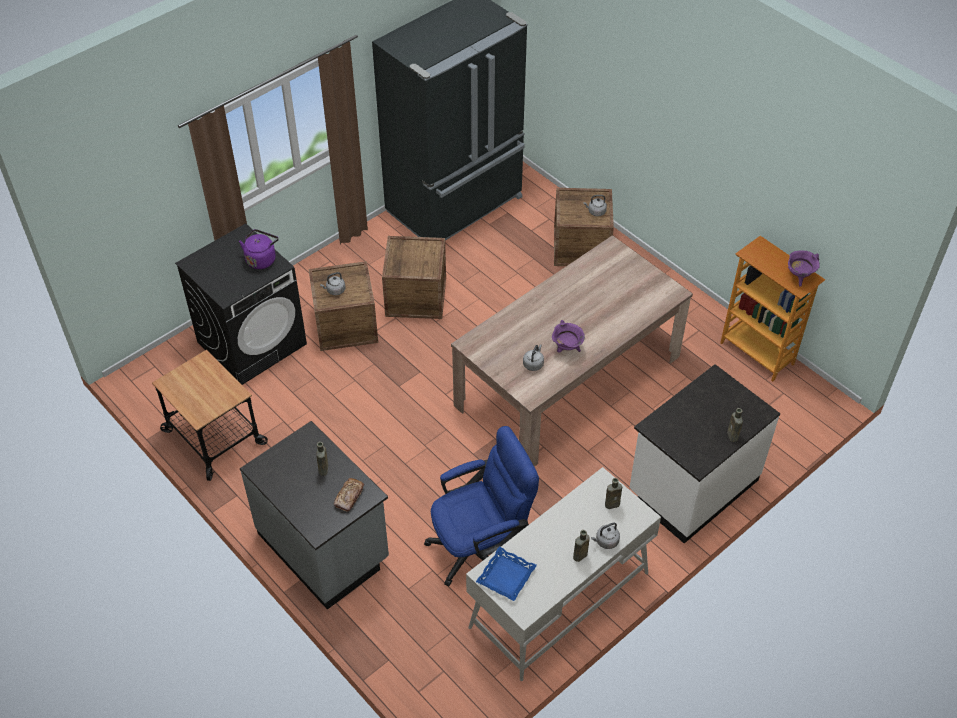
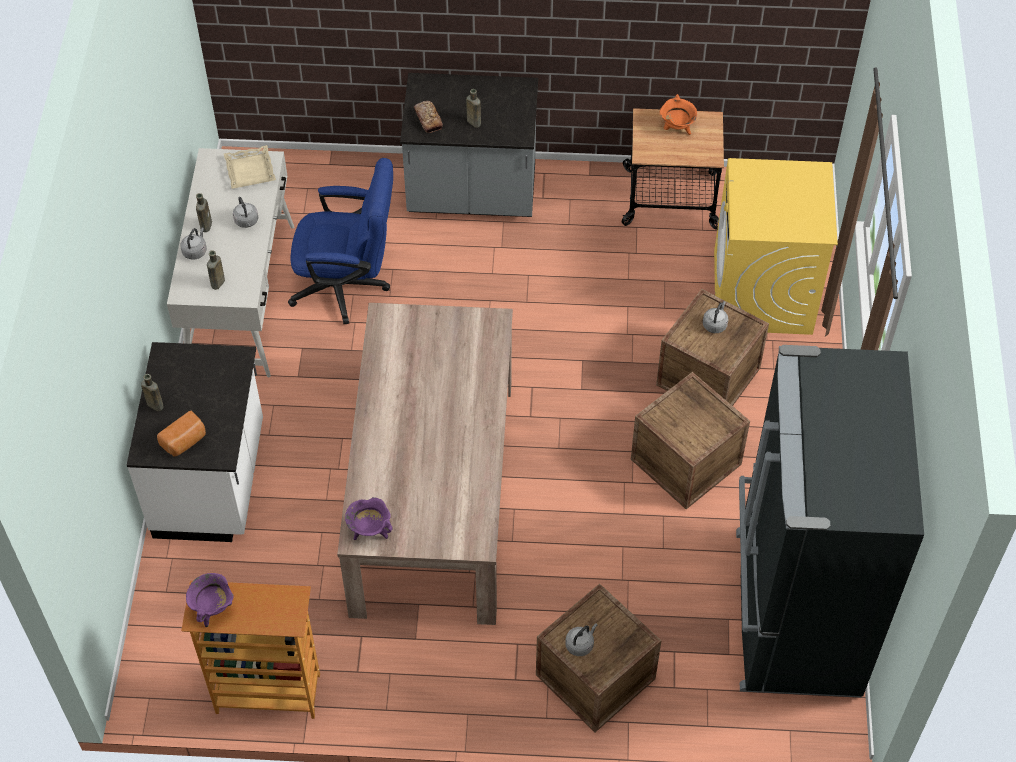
camera: 135 degrees right, 5 degrees up
black washing machine [175,223,307,385] -> yellow washing machine [714,158,838,335]
purple kettle [239,229,279,269] -> none
blue office chair [424,426,539,586] -> blue office chair turned 105 degrees counterclockwise [288,158,393,324]
blue tray [476,546,537,601] -> beige tray [224,145,276,189]
grey kettle [523,344,544,371] -> grey kettle moved to [233,197,258,228]
purple cooking pot [552,320,585,352] -> purple cooking pot moved to [345,497,393,540]
none -> bread [157,411,206,456]
none -> orange cooking pot [660,94,697,135]

